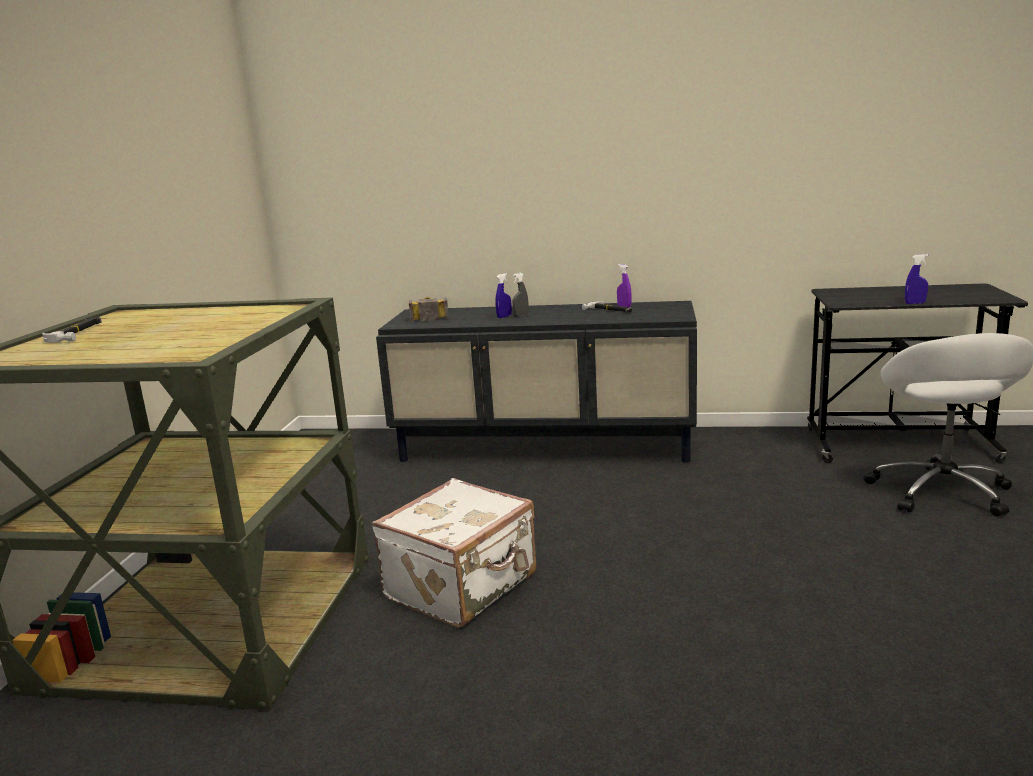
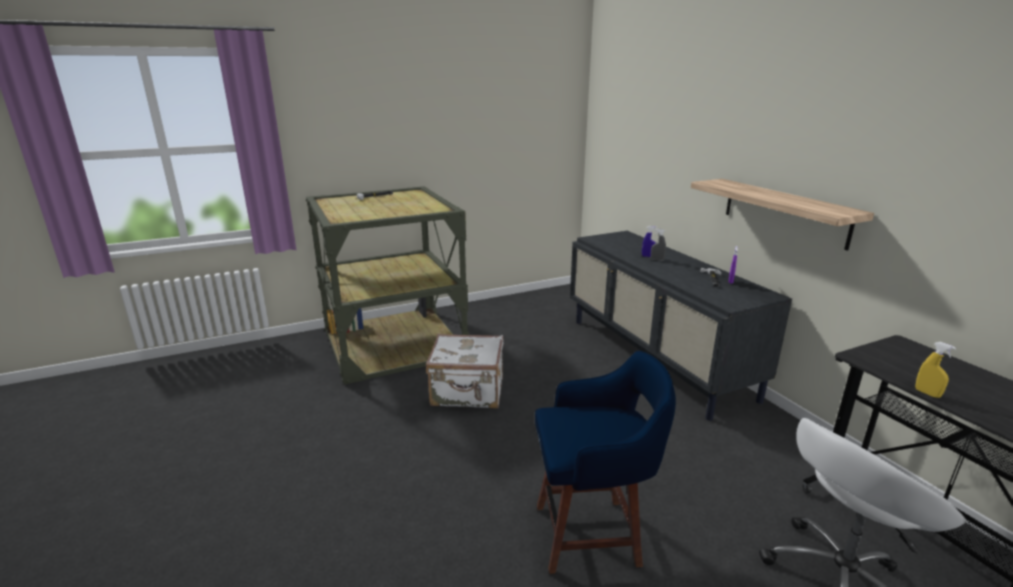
camera: 55 degrees right, 5 degrees up
hammer [409,296,449,322] -> none
blue spray bottle [905,254,928,304] -> yellow spray bottle [915,342,956,398]
none -> blue stool [535,351,676,574]
none -> shelf [691,179,874,251]

